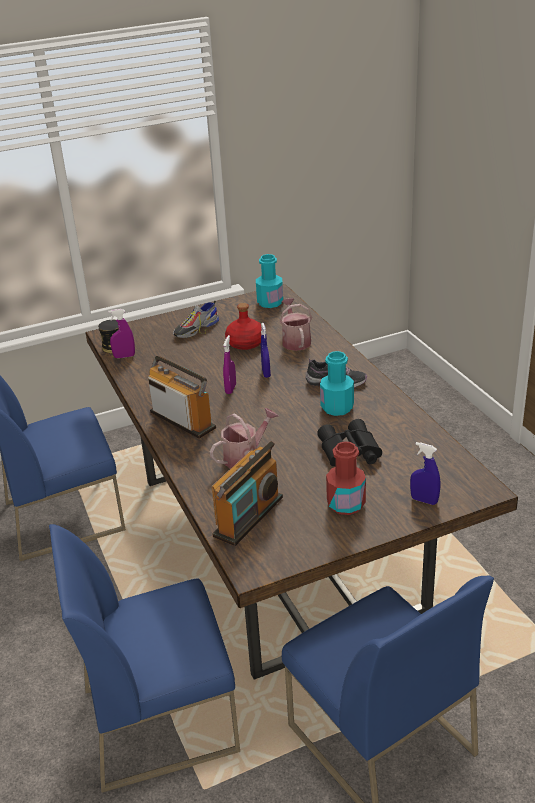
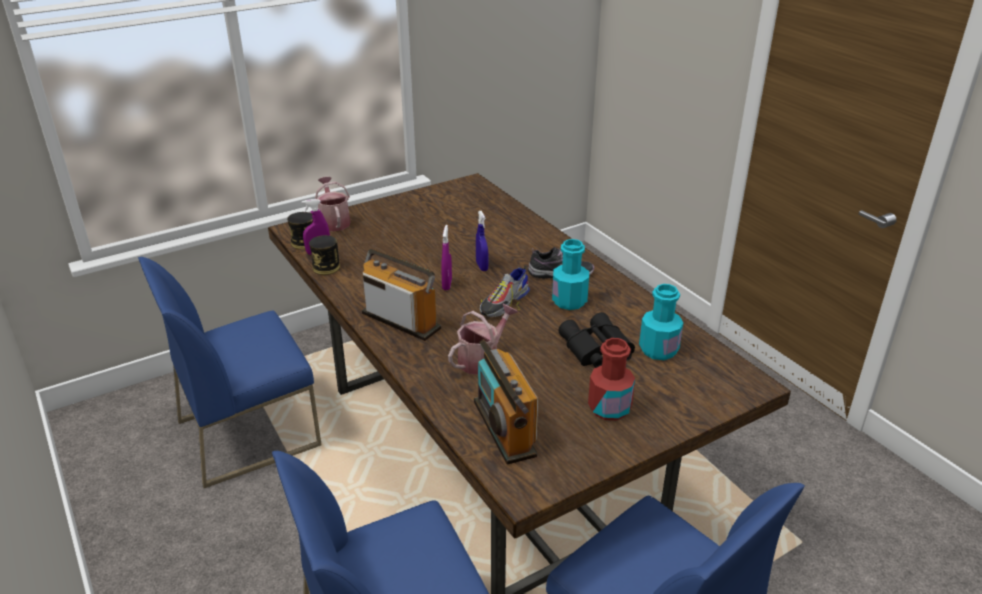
camera: 10 degrees left, 0 degrees up
shoe [173,301,219,338] -> shoe moved to [480,266,530,317]
radio [212,441,283,546] -> radio turned 135 degrees clockwise [474,339,538,465]
red bottle [225,303,261,350] -> none
turquoise bottle [256,254,283,308] -> turquoise bottle moved to [639,284,683,360]
watering can [280,298,312,351] -> watering can moved to [315,177,350,232]
blue spray bottle [410,442,440,505] -> none
none -> can [309,235,340,275]

